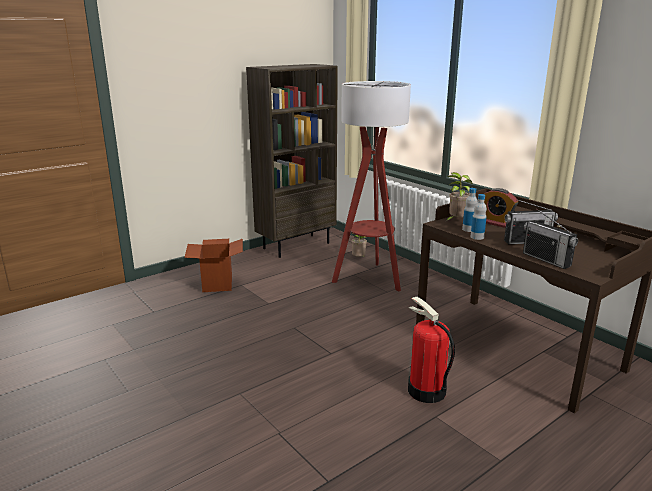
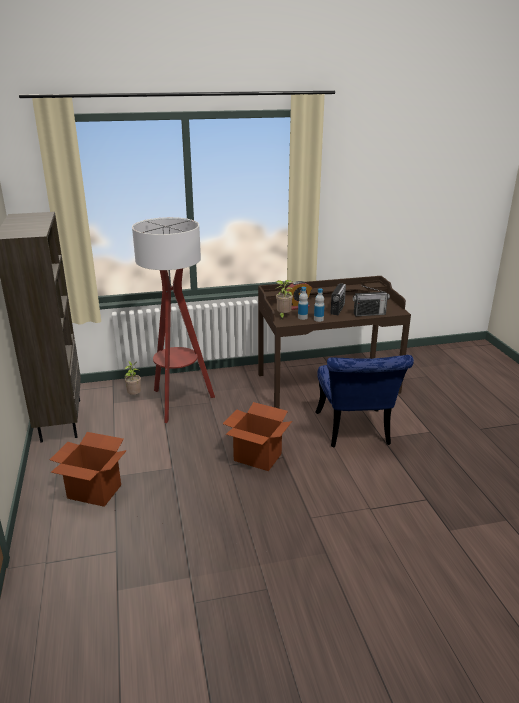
camera: 65 degrees left, 5 degrees up
fire extinguisher [408,297,455,403] -> blue chair [315,355,414,447]
none -> cardboard box [223,402,292,471]

